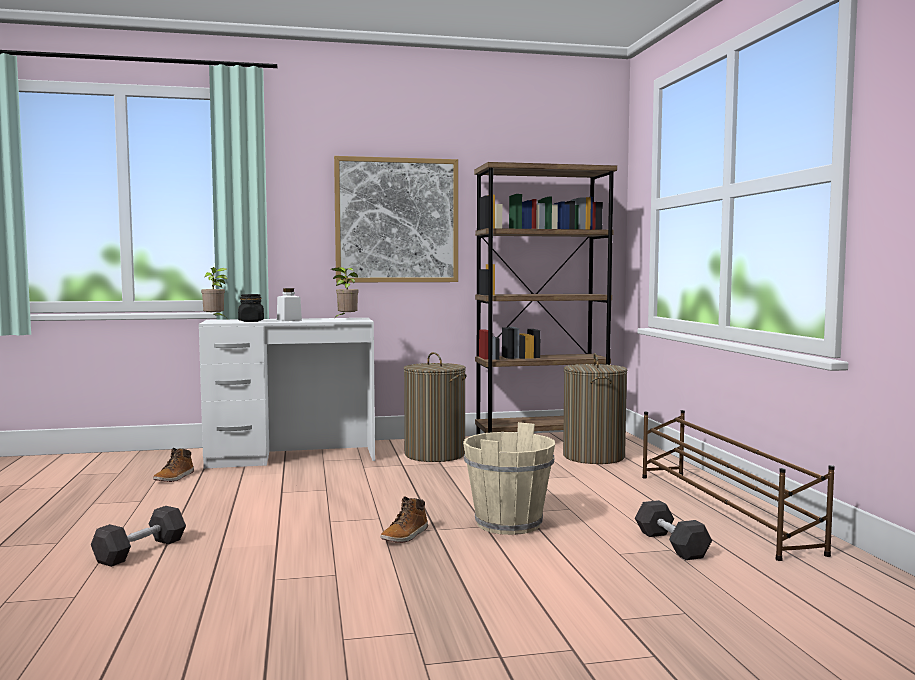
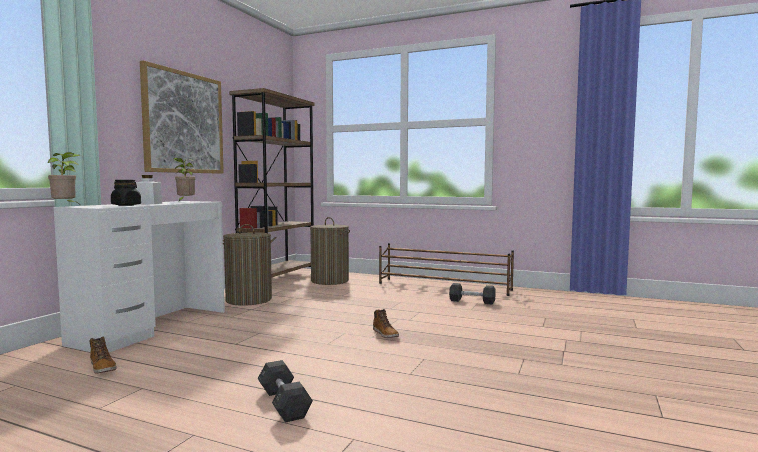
camera: 55 degrees left, 0 degrees up
beige bucket [463,422,555,535] -> none

